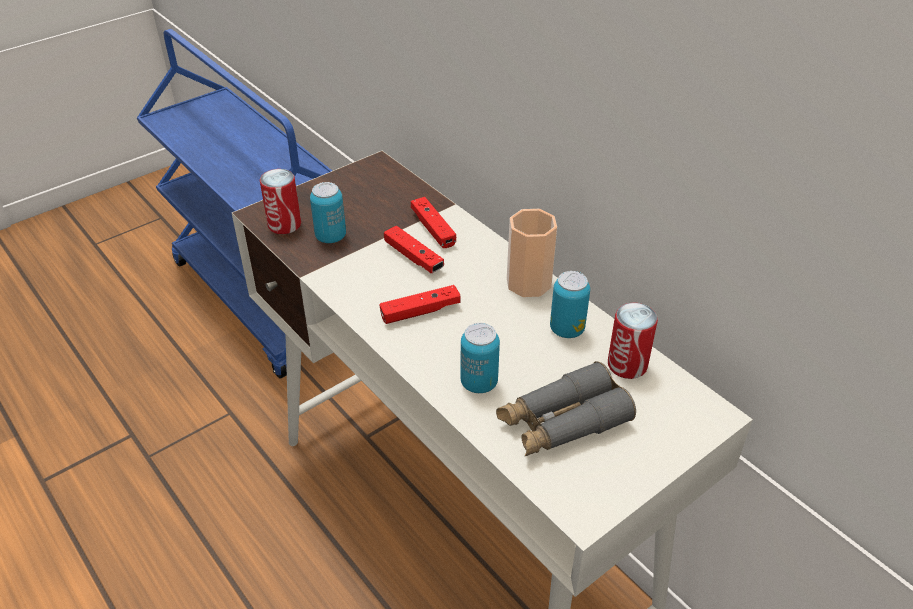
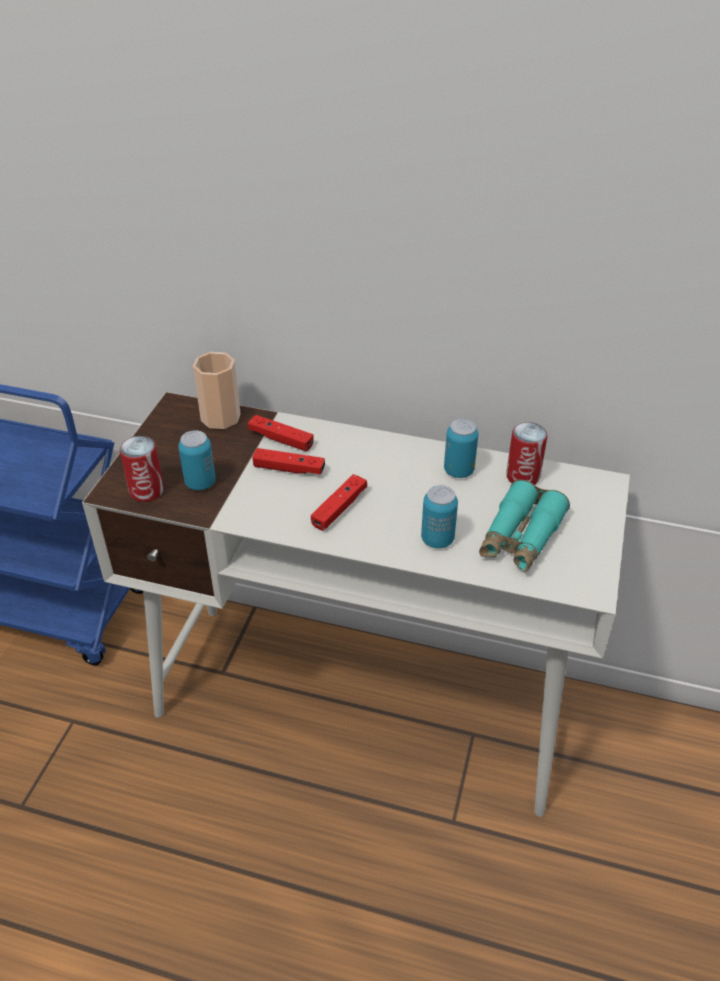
camera: 35 degrees left, 0 degrees up
grey binoculars [496,361,636,456] -> turquoise binoculars [479,480,570,572]
cup [507,209,557,297] -> cup moved to [193,352,241,429]

